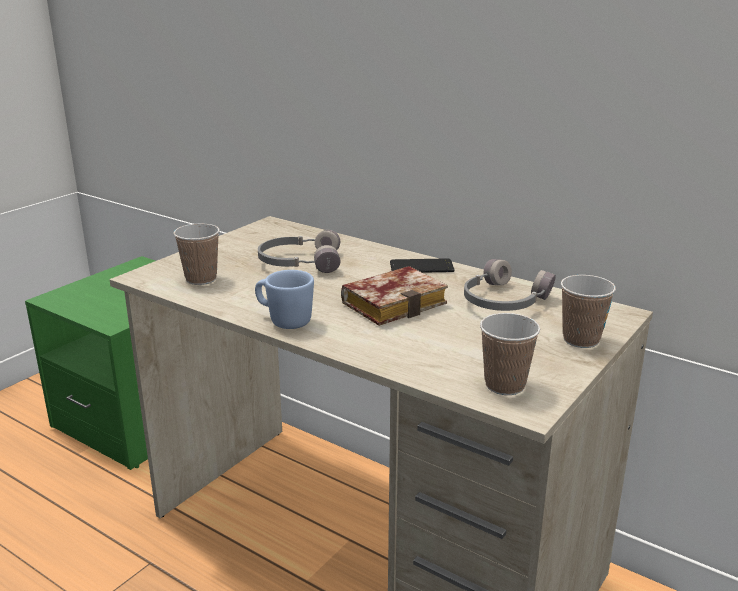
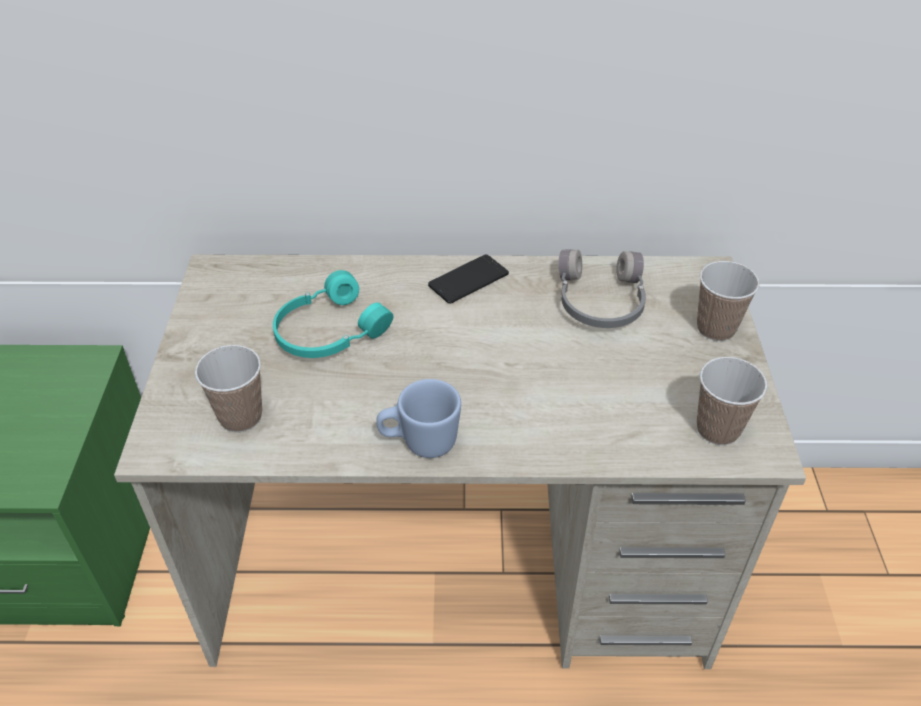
camera: 35 degrees left, 20 degrees up
grey headphones [258,230,341,273] -> turquoise headphones [273,270,393,358]
book [341,266,448,326] -> none

